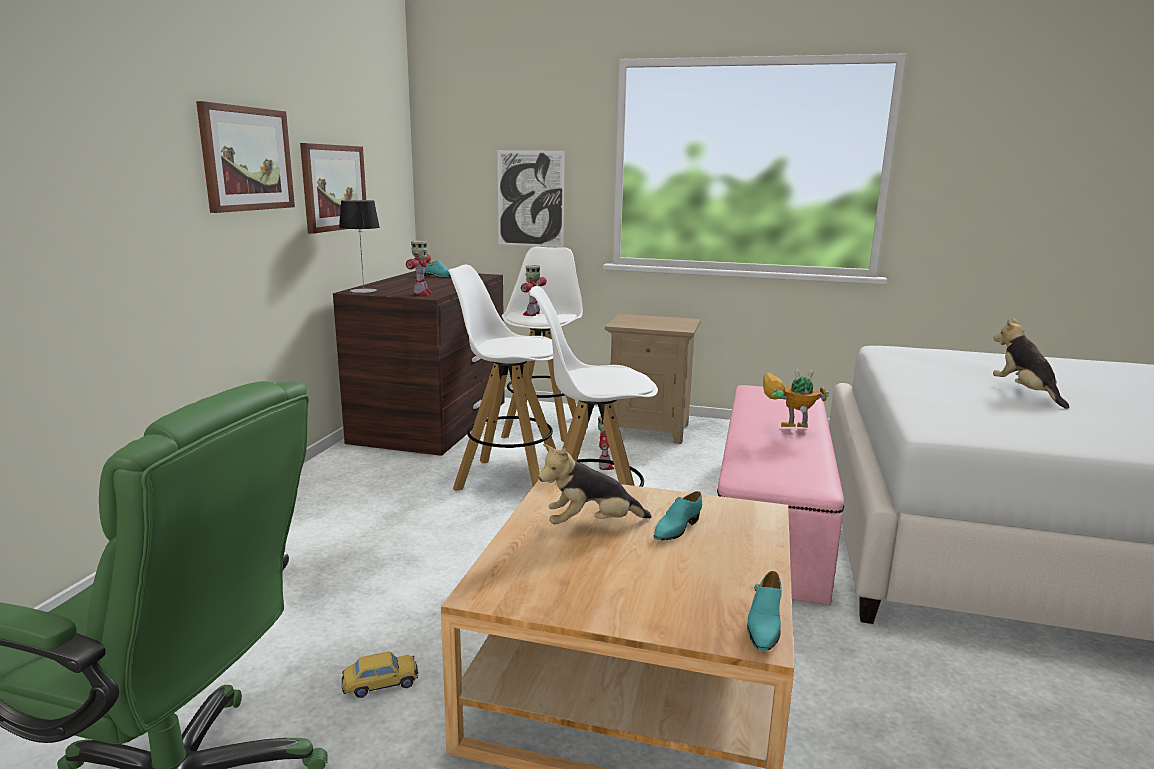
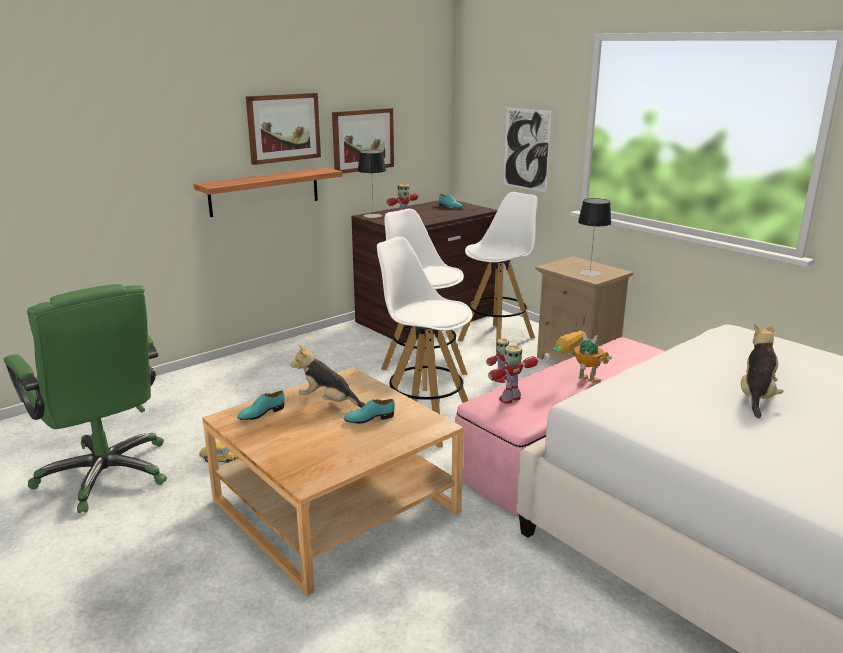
camera: 35 degrees right, 5 degrees up
toy robot [521,265,547,316] -> toy robot moved to [488,345,538,404]
turquoise shoe [747,571,782,651] -> turquoise shoe moved to [237,391,285,420]
none -> shelf [194,168,342,217]
none -> table lamp [578,198,612,276]

